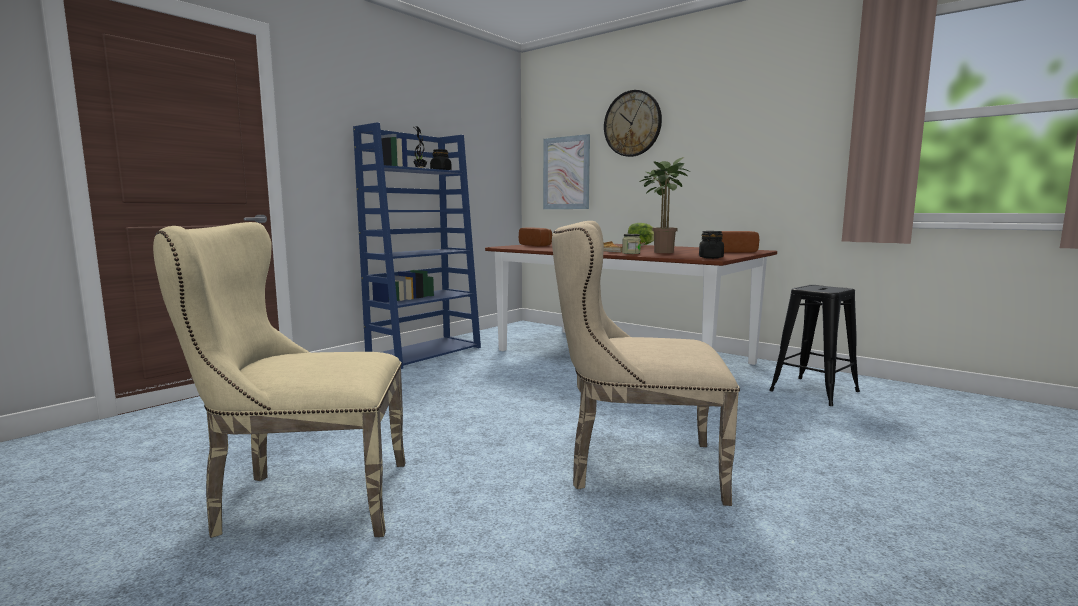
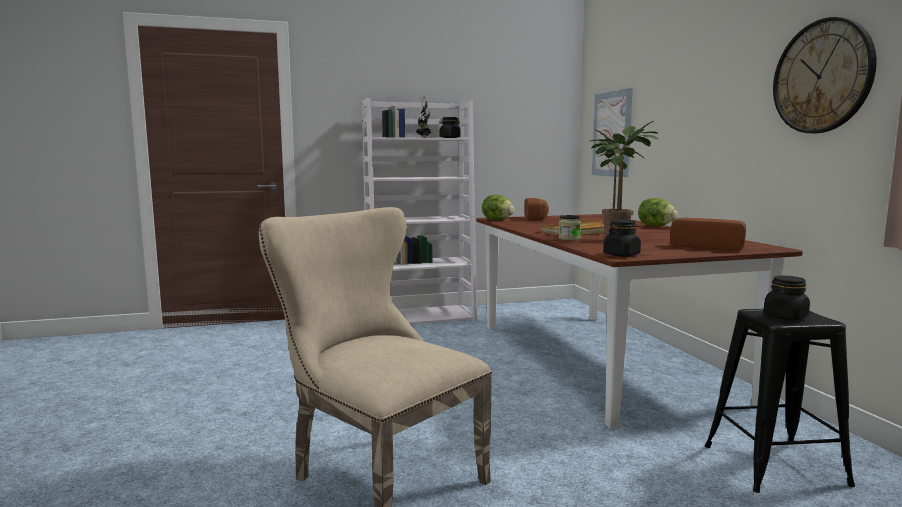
camera: 35 degrees right, 0 degrees up
beige chair [153,222,405,538] -> none
blue bookcase [353,122,481,369] -> white bookcase [362,98,477,324]
wall clock [604,90,662,157] -> wall clock moved to [773,17,876,133]
none -> lettuce [482,195,515,220]
none -> black jar [763,275,810,320]

